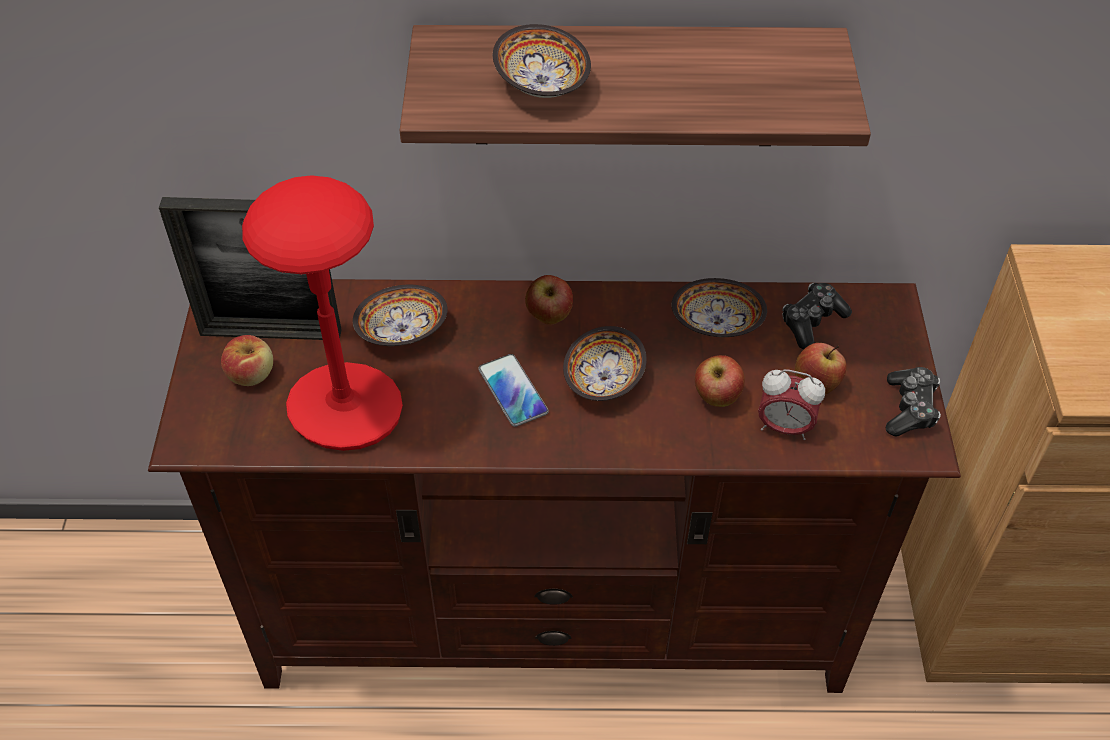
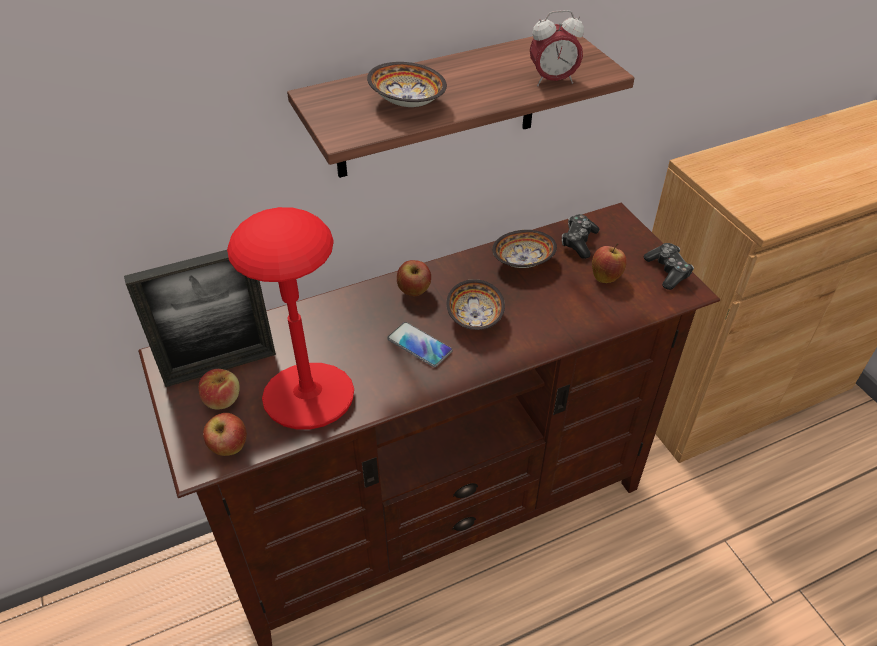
camera: 25 degrees left, 5 degrees down
bowl [353,285,448,346] -> none
apple [695,355,745,407] -> apple moved to [203,413,247,456]
alarm clock [758,369,825,440] -> alarm clock moved to [530,10,584,86]

